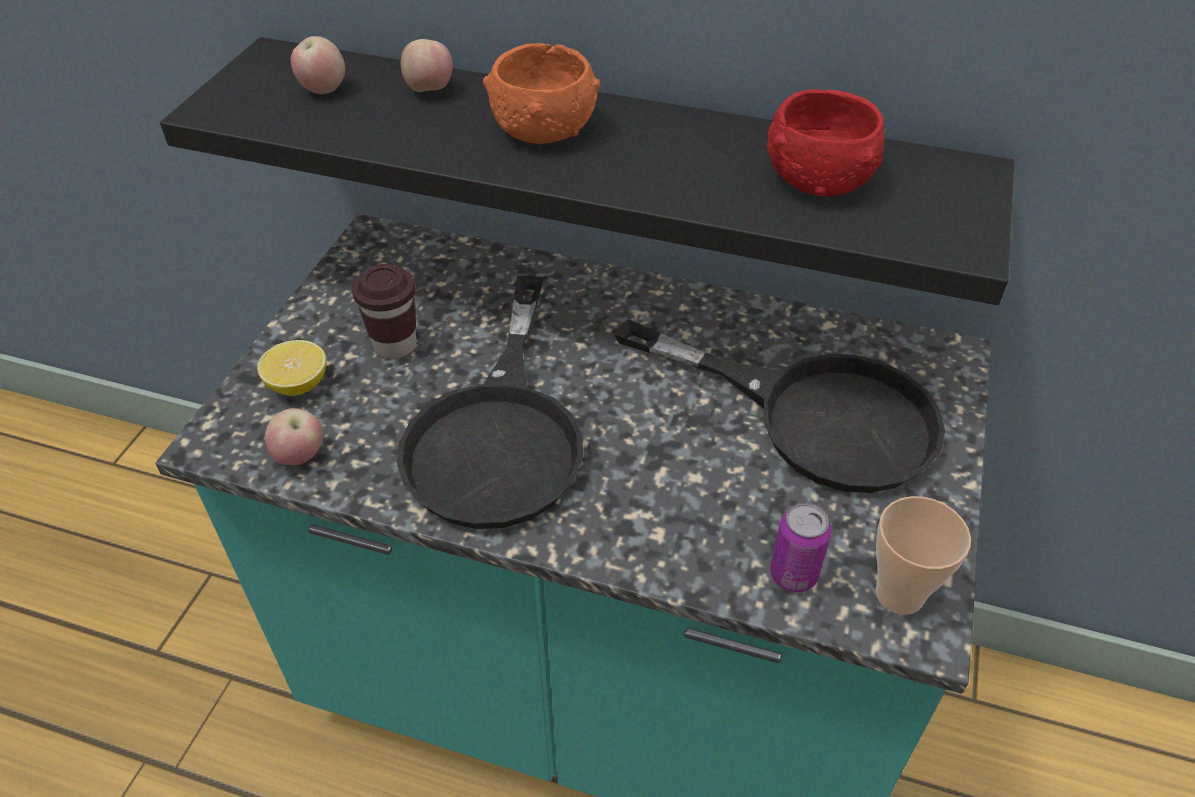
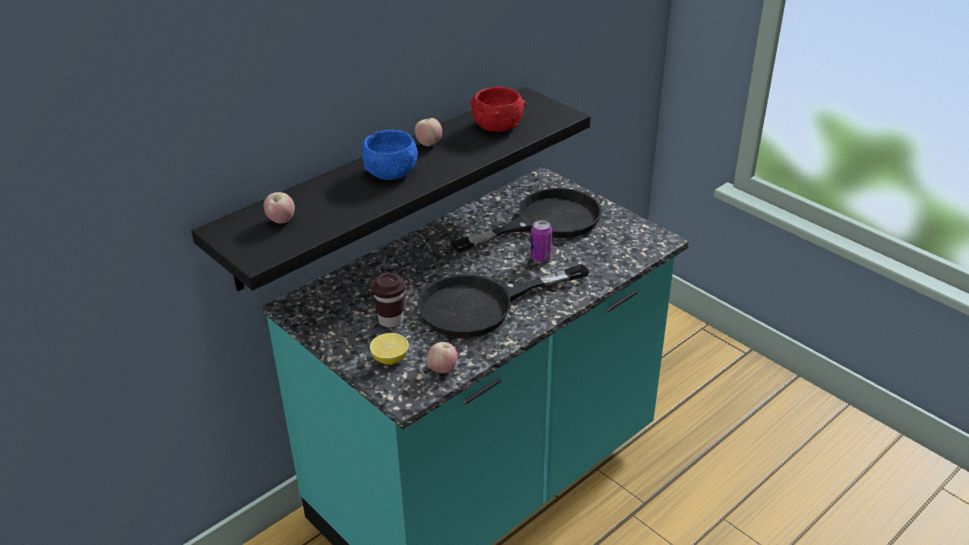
camera: 60 degrees left, 10 degrees down
black frying pan [397,275,583,529] -> black frying pan turned 120 degrees clockwise [417,264,589,338]
apple [401,39,453,92] -> apple moved to [415,118,442,146]
orange bowl [483,43,600,144] -> blue bowl [362,130,418,180]
can [770,503,831,592] -> can moved to [530,220,552,262]
cup [876,496,971,615] -> none

